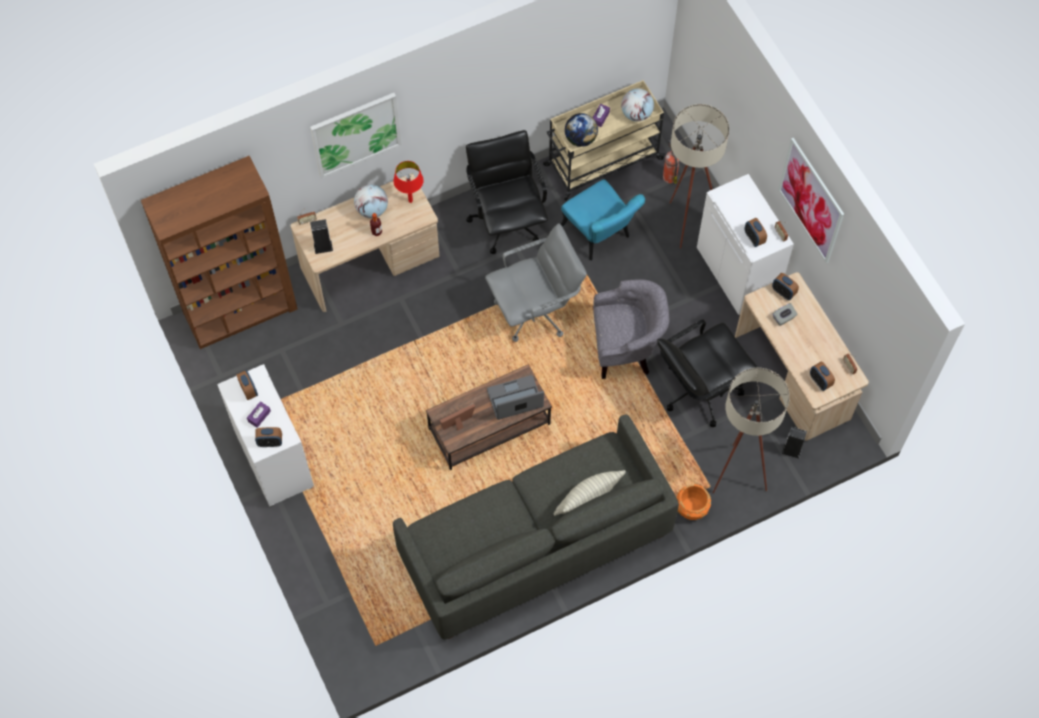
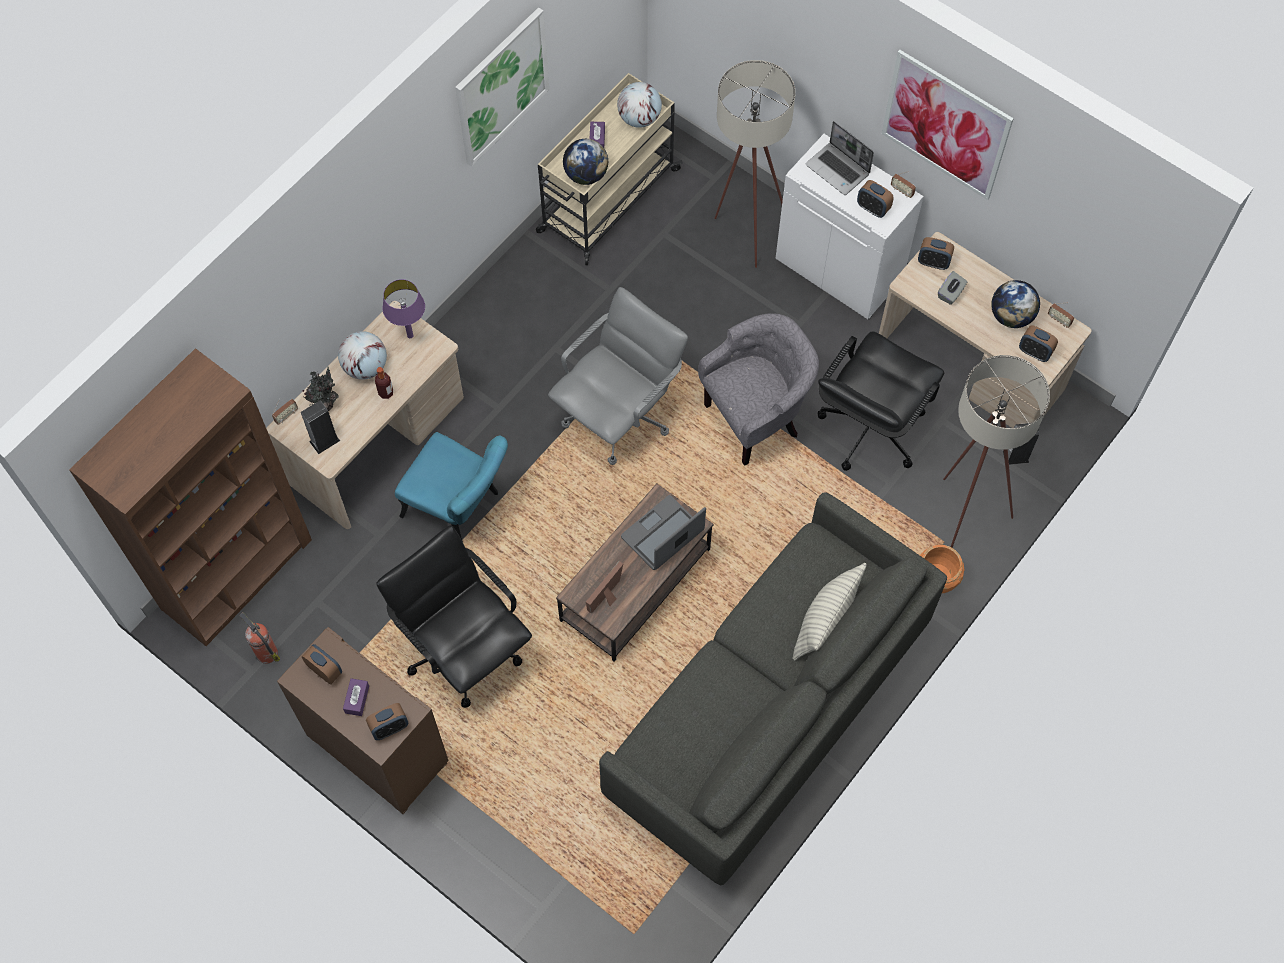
camera: 25 degrees left, 0 degrees up
white cabinet [217,364,314,507] -> brown cabinet [277,627,449,814]
picture [310,93,402,179] -> picture moved to [455,7,549,167]
red table lamp [393,161,423,203] -> purple table lamp [383,279,425,338]
black office chair [466,130,548,254] -> black office chair moved to [376,525,532,708]
turquoise chair [561,179,645,260] -> turquoise chair moved to [395,432,508,542]
fire extinguisher [663,140,680,184] -> fire extinguisher moved to [239,613,280,664]
none -> potted plant [302,367,339,411]
none -> laptop [806,121,874,195]
none -> globe [991,280,1040,328]

